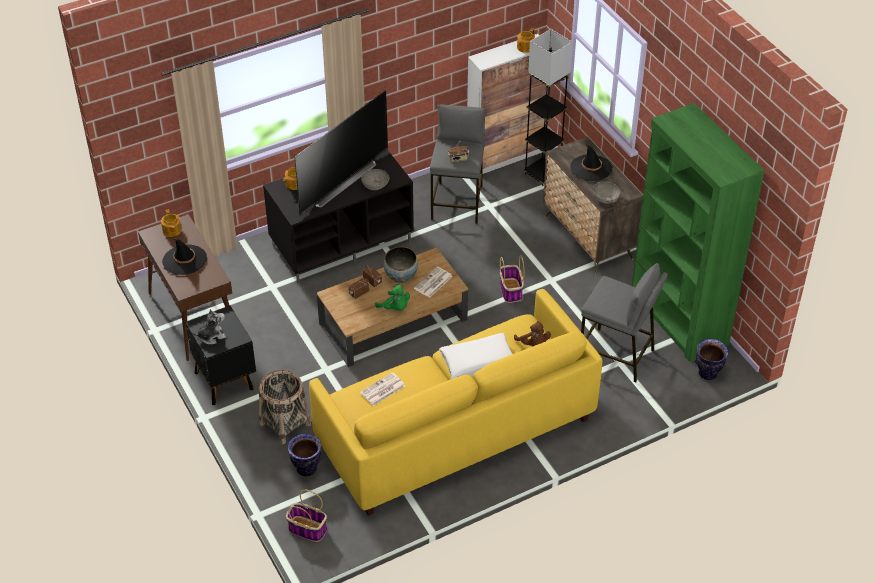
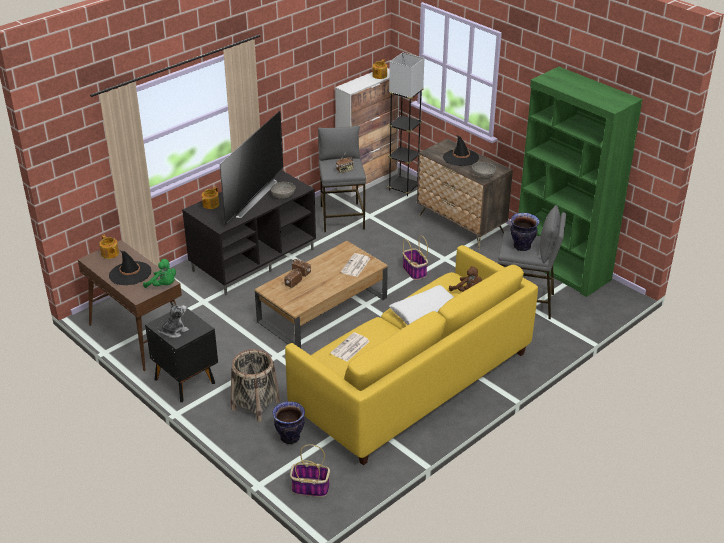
camera: 15 degrees left, 10 degrees down
green plush toy [375,284,410,311] -> green plush toy moved to [143,259,176,288]
bowl [384,247,418,283] -> none
vase [695,339,728,380] -> vase moved to [510,213,540,251]

